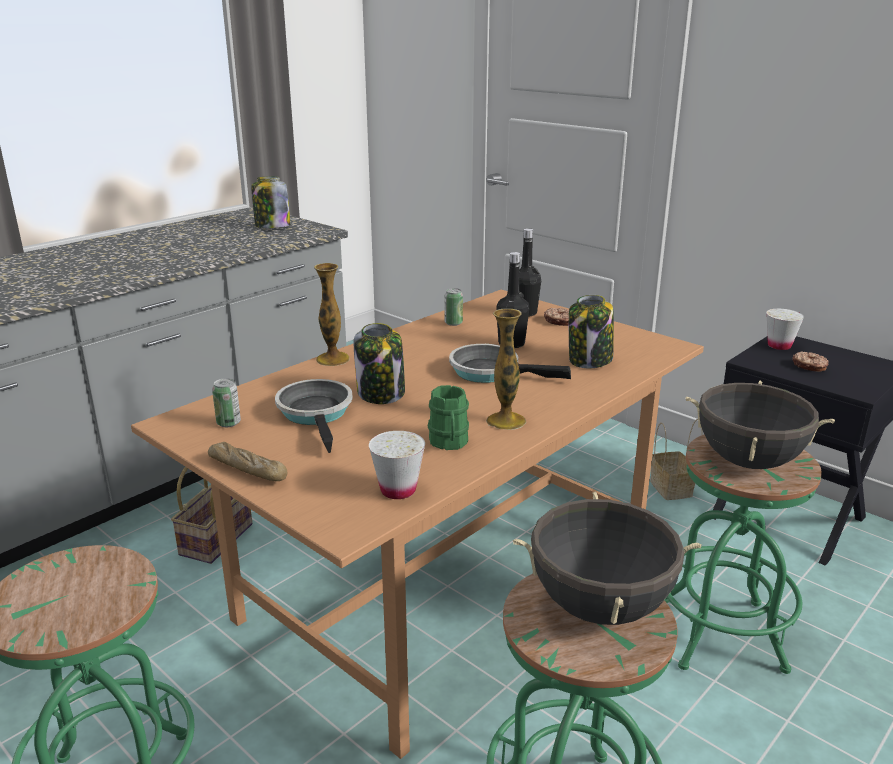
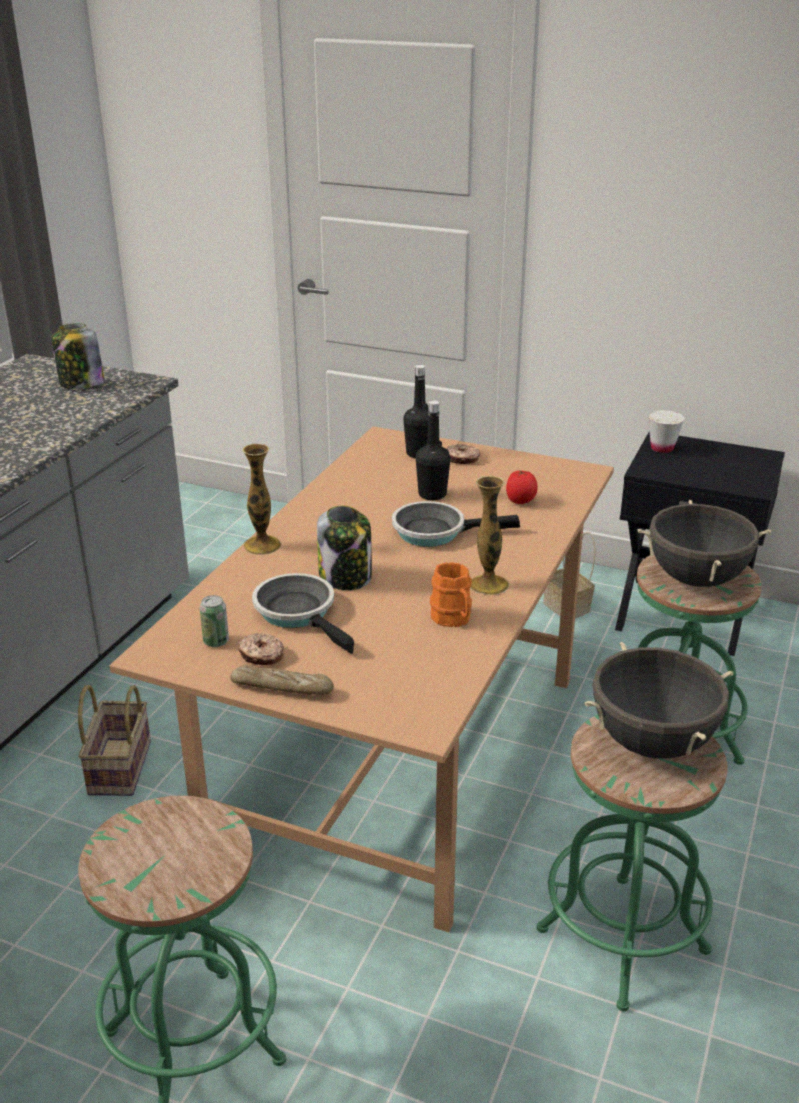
camera: 20 degrees left, 5 degrees up
white cup [369,431,425,499] -> none
green mug [428,385,469,450] -> orange mug [430,562,472,627]
can [445,288,463,326] -> none
jar [569,295,614,368] -> tomato [506,470,538,504]
donut [792,351,829,372] -> donut moved to [238,633,284,665]

